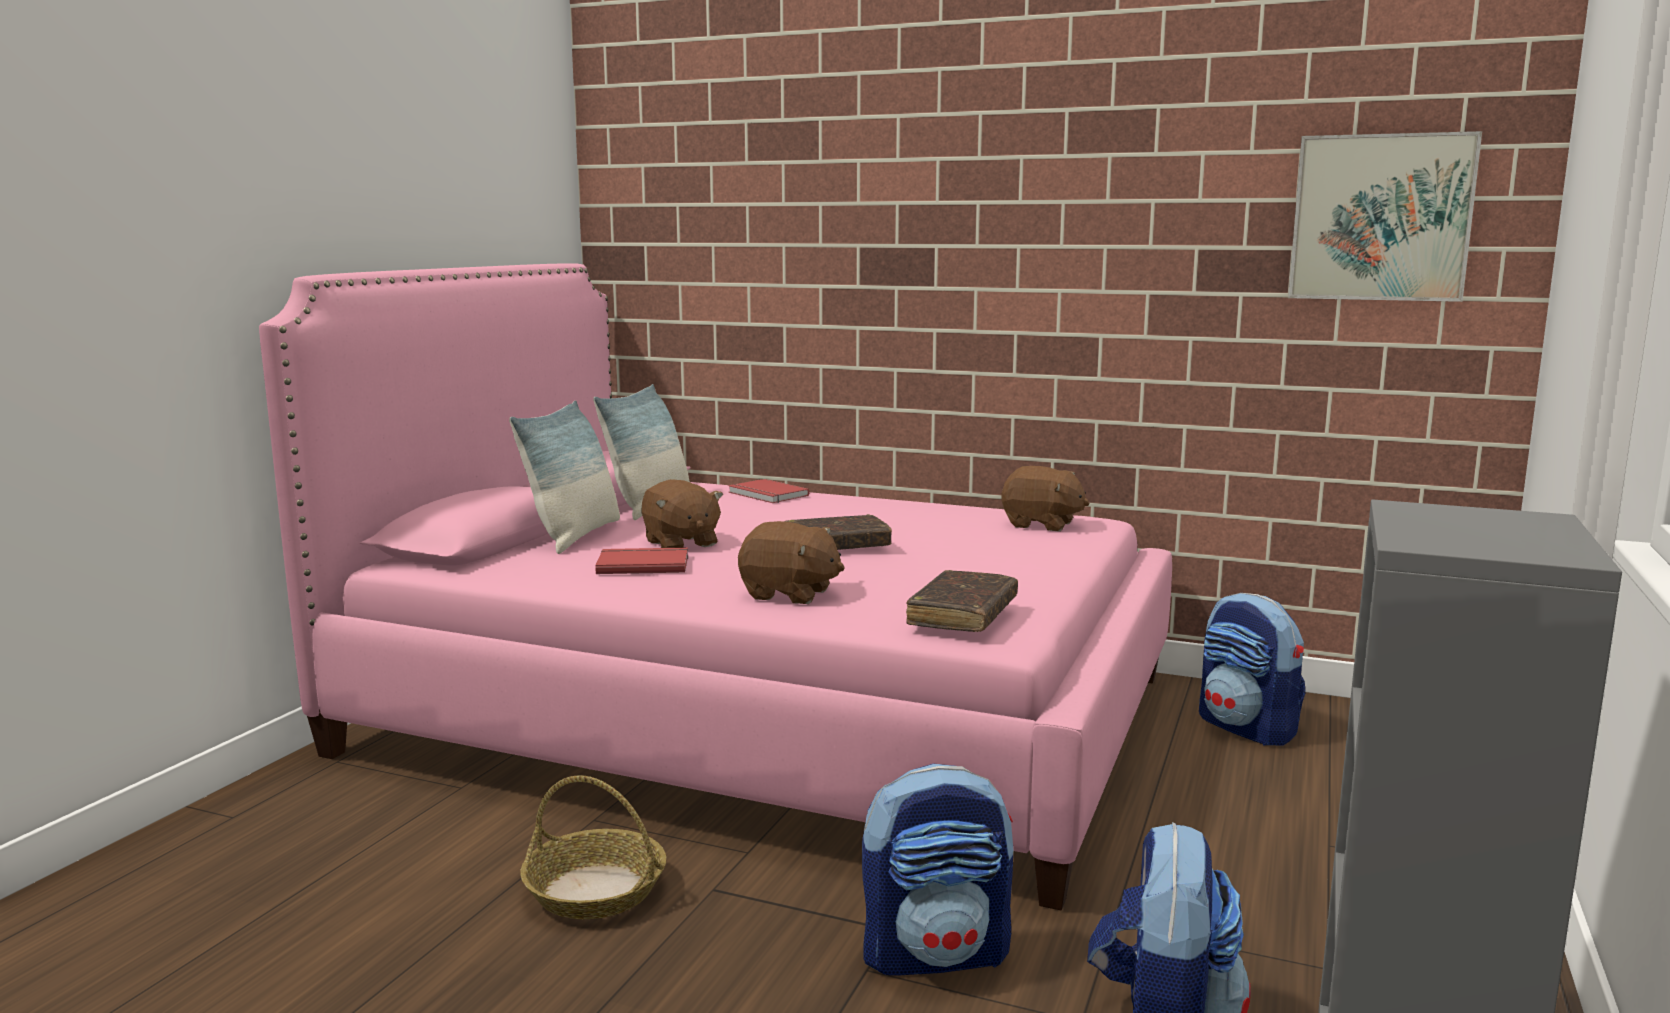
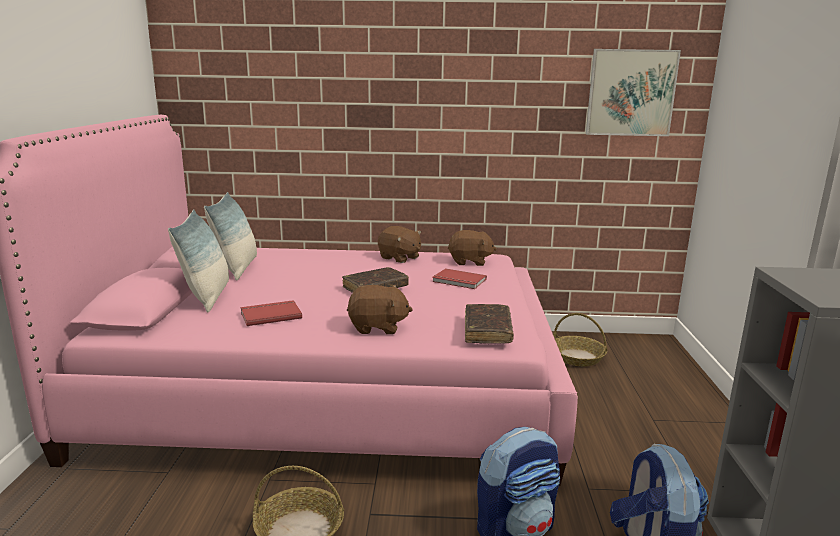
camera: 20 degrees left, 5 degrees up
brown plush toy [641,479,723,548] -> brown plush toy moved to [378,226,421,263]
red book [728,479,809,503] -> red book moved to [432,268,487,289]
backpack [1199,593,1305,746] -> basket [553,313,608,366]

